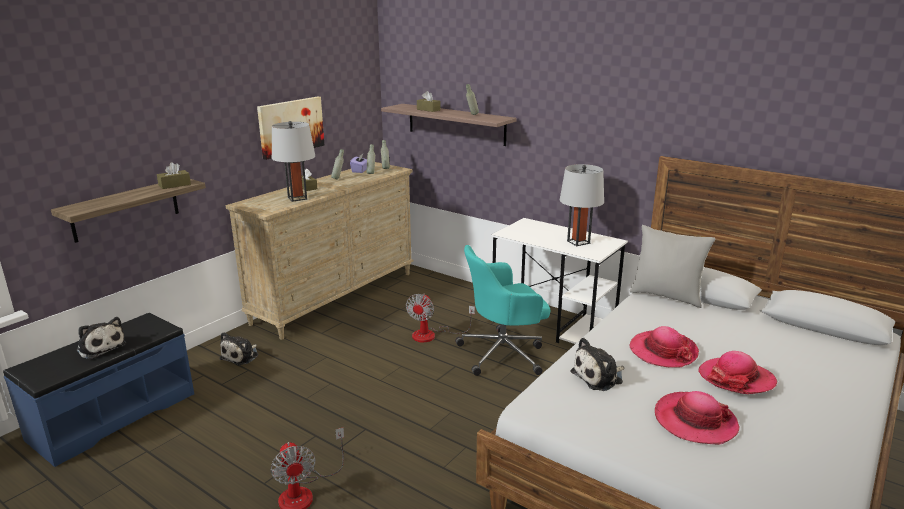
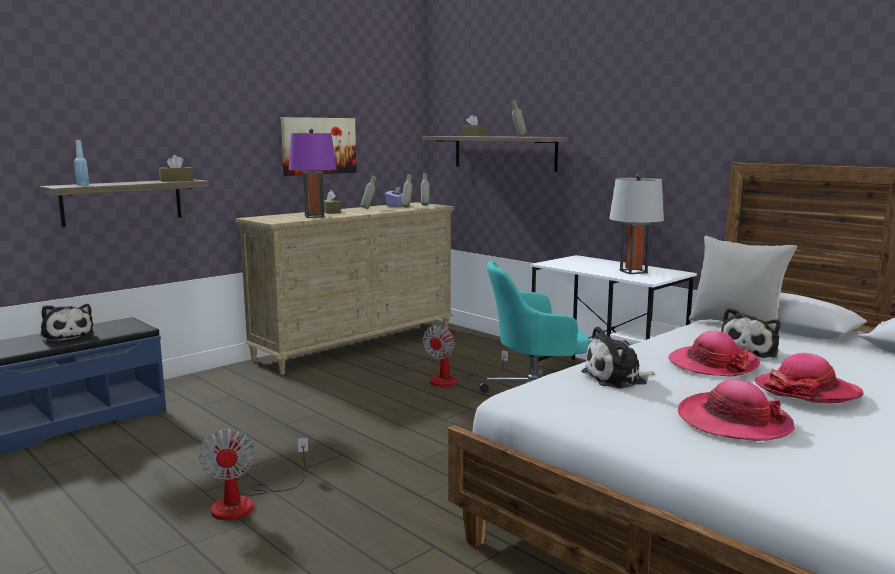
camera: 10 degrees right, 10 degrees down
plush toy [220,332,258,365] -> plush toy moved to [721,308,781,358]
grey table lamp [272,121,315,202] -> purple table lamp [289,129,336,218]
none -> blue bottle [74,140,89,186]

